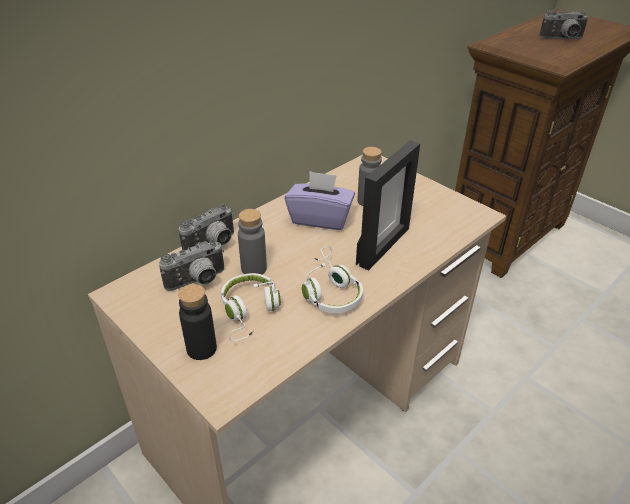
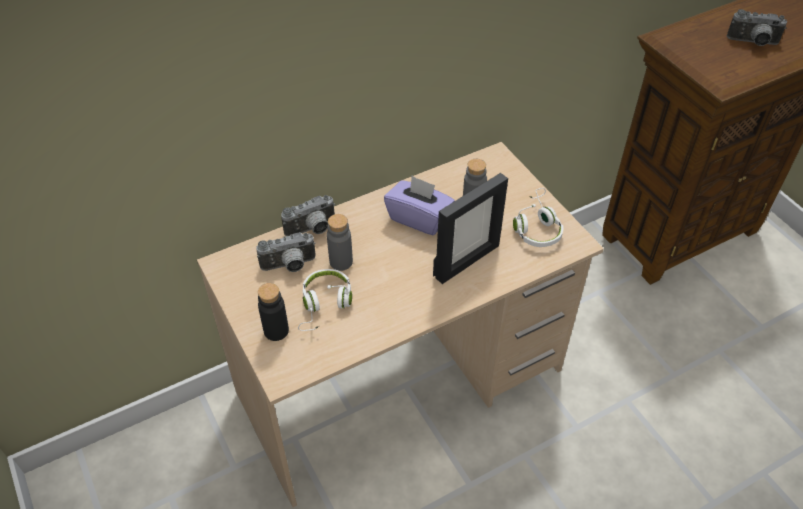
camera: 15 degrees right, 10 degrees up
white headphones [302,246,363,313] -> white headphones moved to [513,188,563,247]

